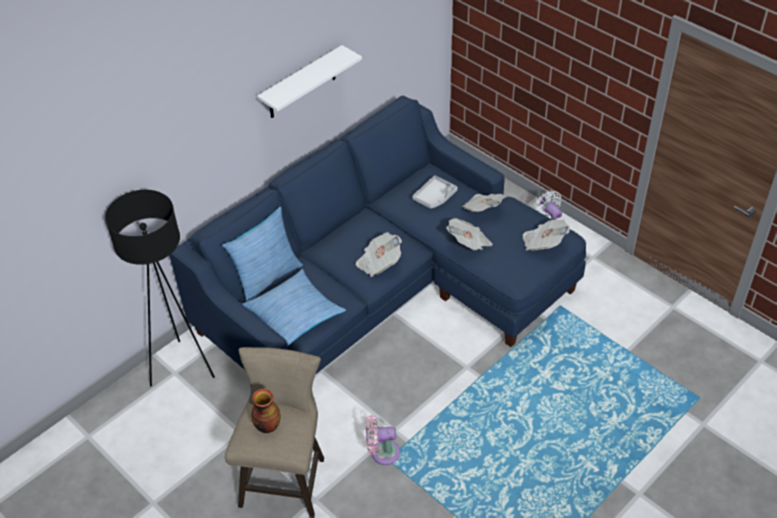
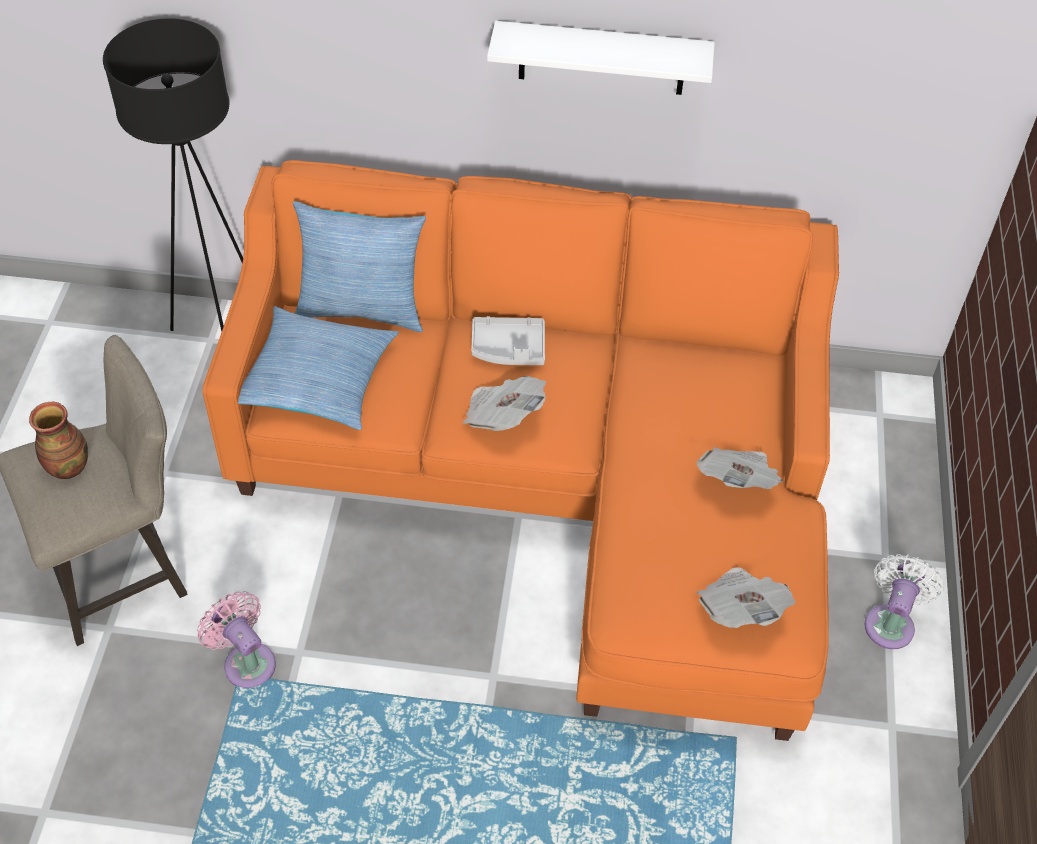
camera: 50 degrees right, 5 degrees up
blue sofa [169,96,586,375] -> orange sofa [203,160,839,741]
grey tray [412,176,458,208] -> grey tray moved to [471,317,545,365]
newspaper [446,218,493,251] -> none

